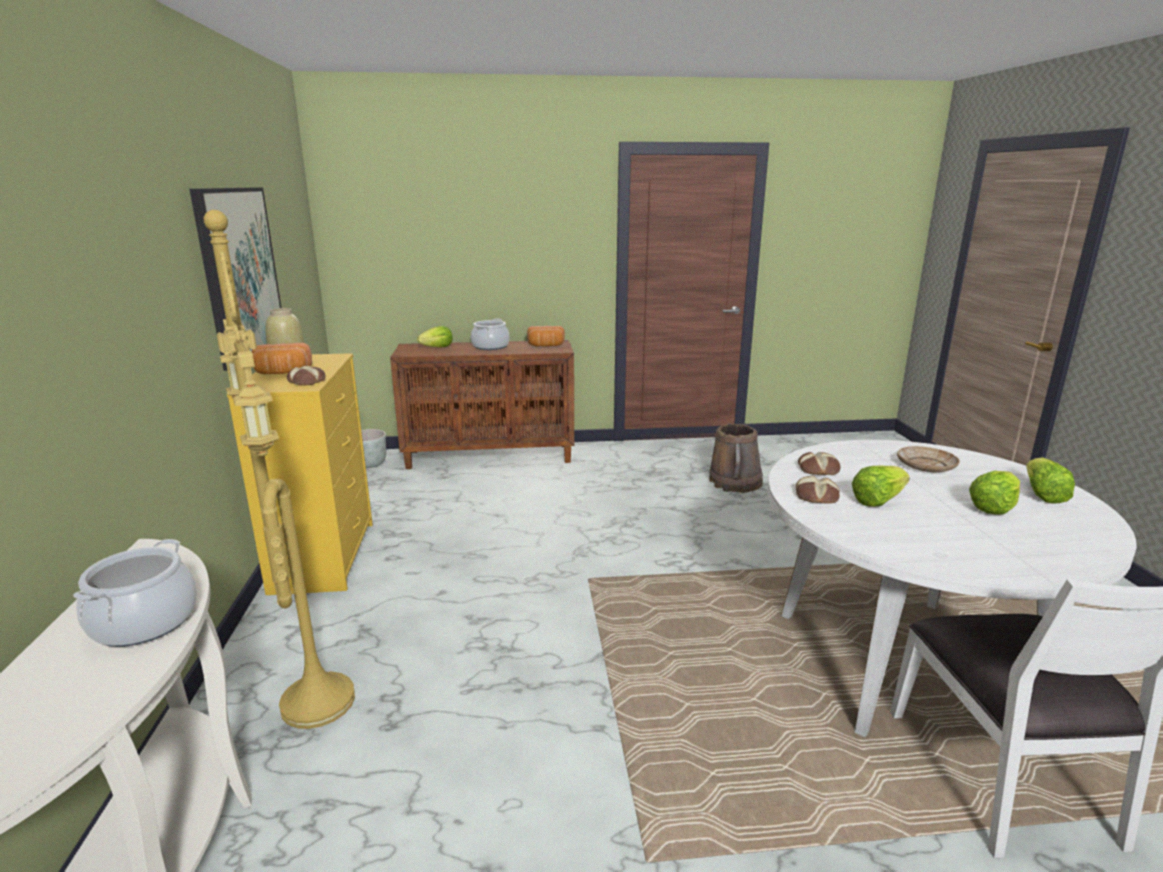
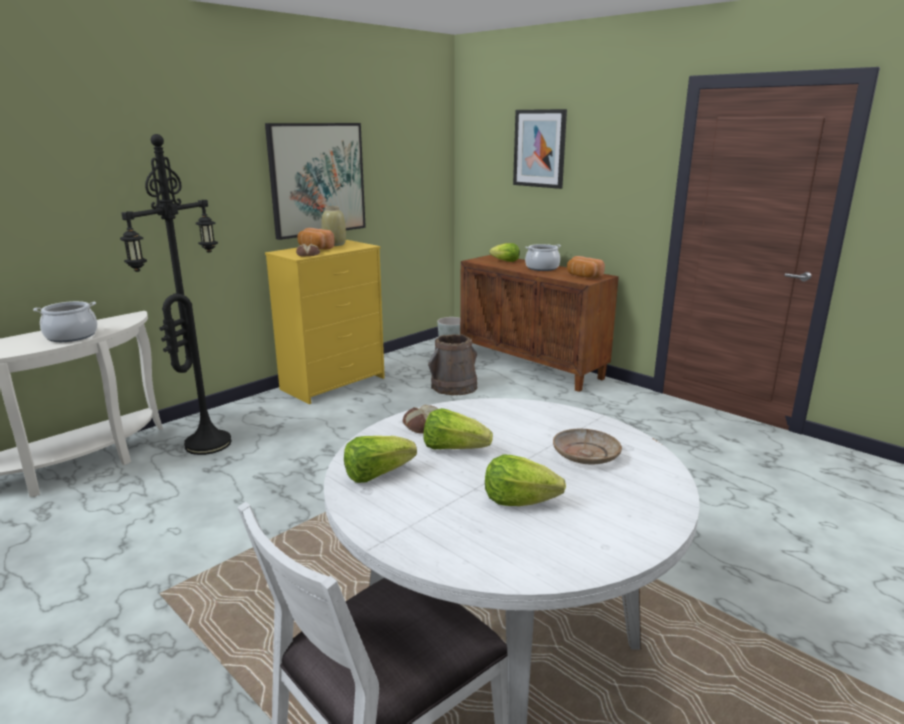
camera: 50 degrees right, 0 degrees up
yellow floor lamp [204,210,355,729] -> black floor lamp [120,134,231,455]
brown bucket [709,423,763,493] -> brown bucket moved to [428,334,477,396]
bread [798,452,840,475] -> none
lettuce [1026,458,1075,504] -> lettuce moved to [344,436,417,483]
none -> picture [513,109,567,189]

